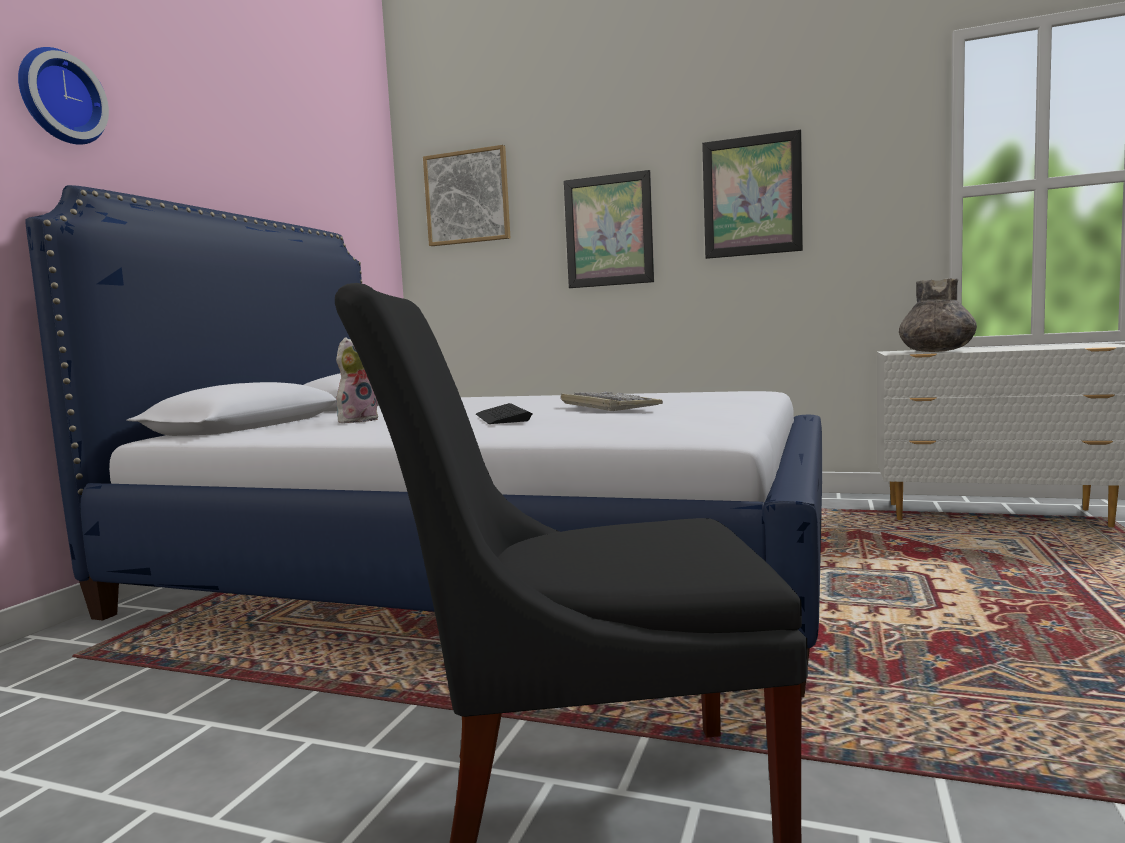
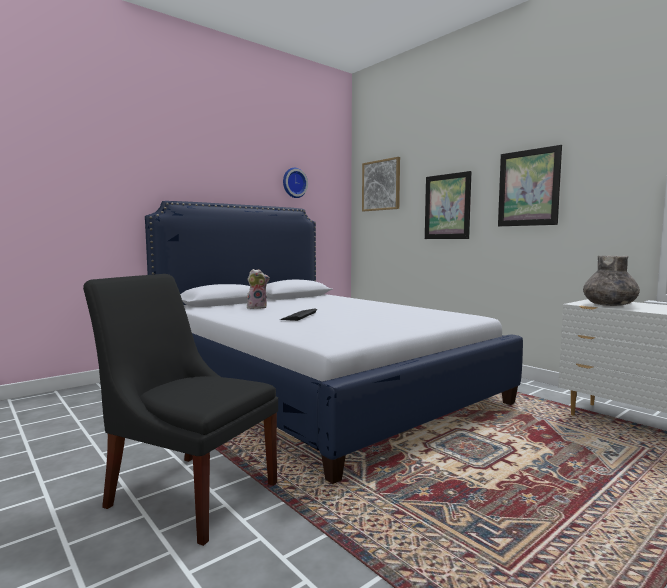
camera: 30 degrees right, 0 degrees up
wall clock [18,47,109,145] -> wall clock moved to [283,168,308,198]
keyboard [561,391,663,411] -> none

